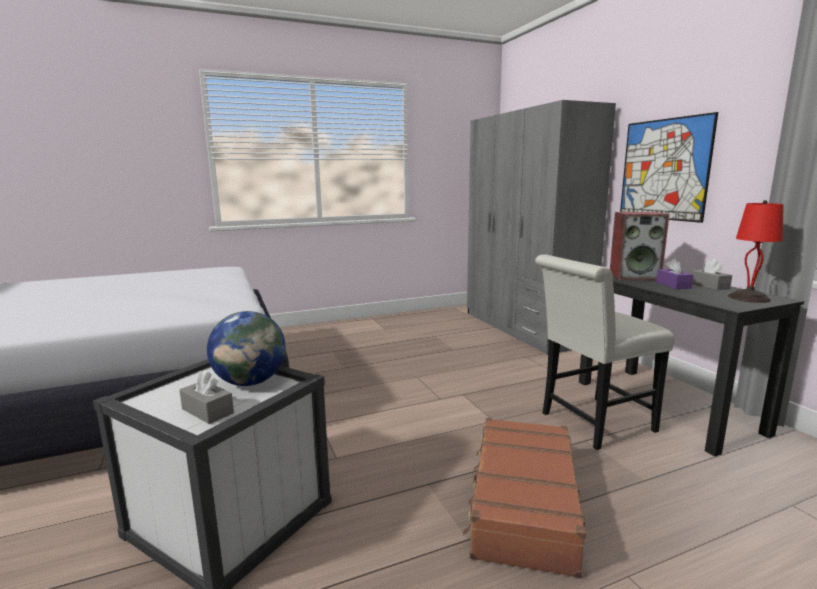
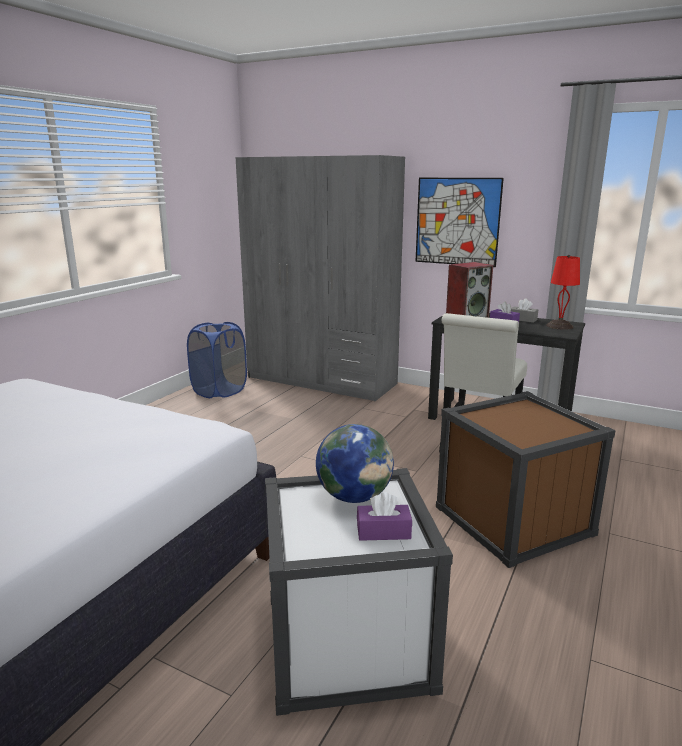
camera: 40 degrees left, 5 degrees up
grey tissue box [179,370,234,424] -> purple tissue box [357,492,412,541]
brown suitcase [463,418,586,578] -> brown storage box [436,391,616,568]
none -> blue laundry basket [187,322,247,398]

